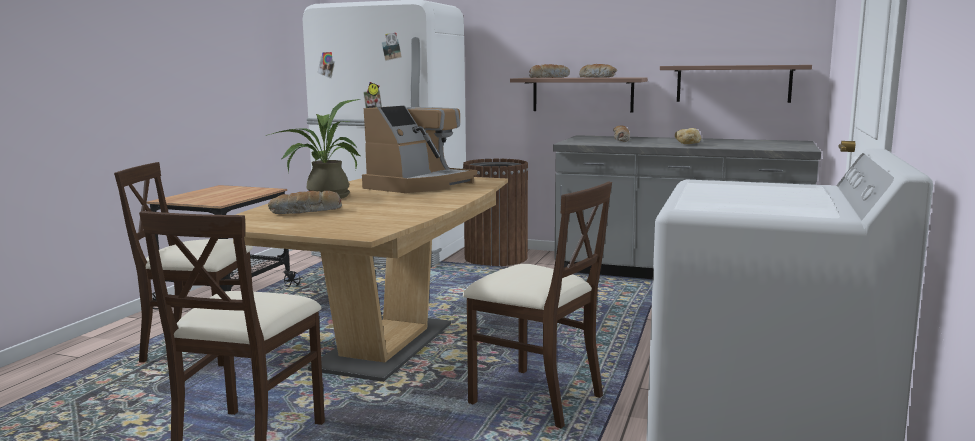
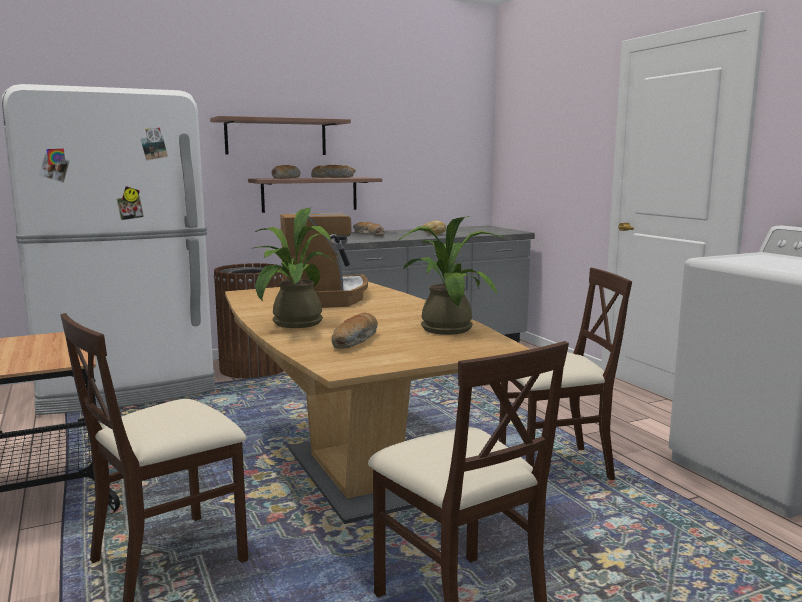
camera: 45 degrees left, 0 degrees up
shelf [660,65,812,103] -> shelf moved to [210,116,351,155]
none -> potted plant [399,216,504,335]

